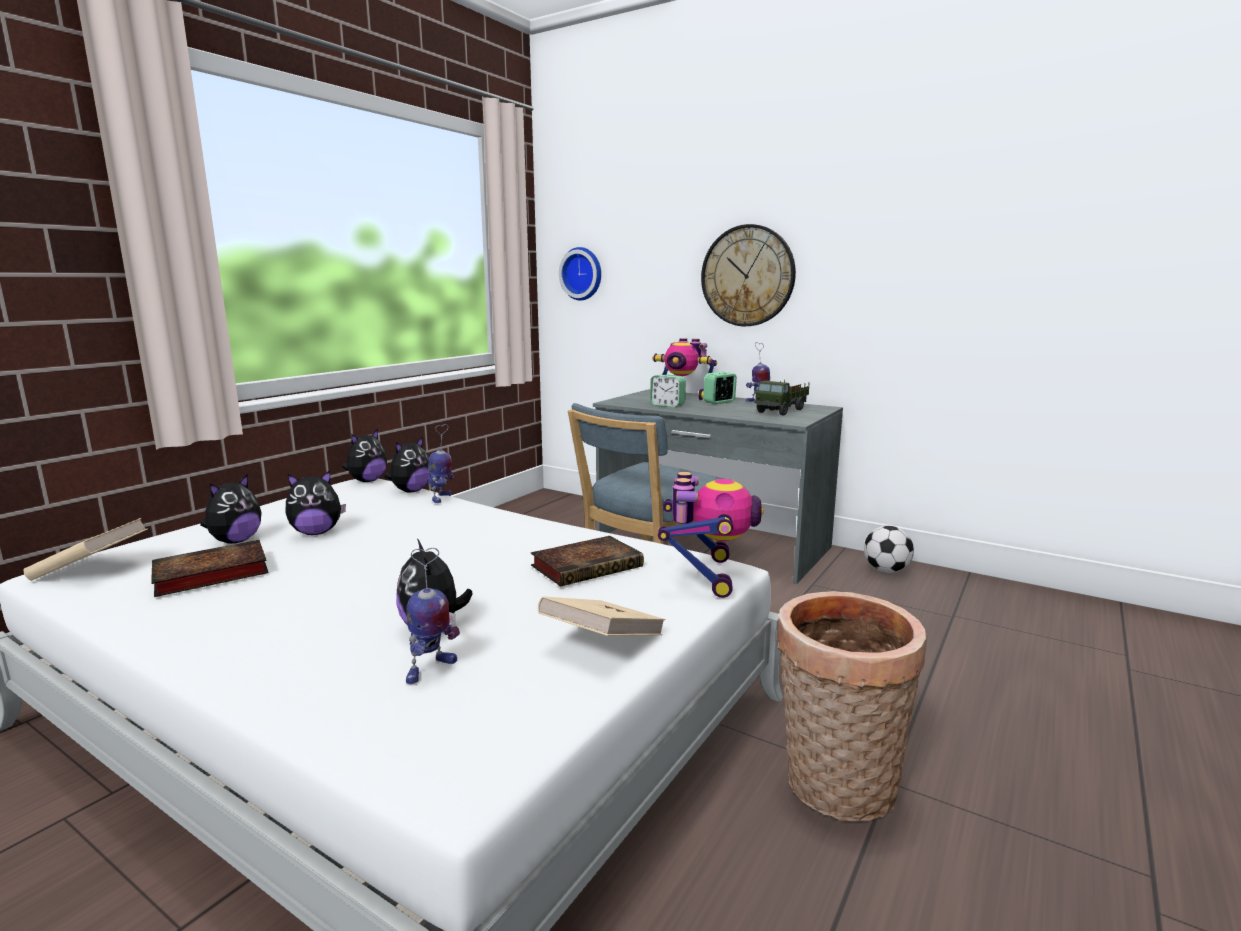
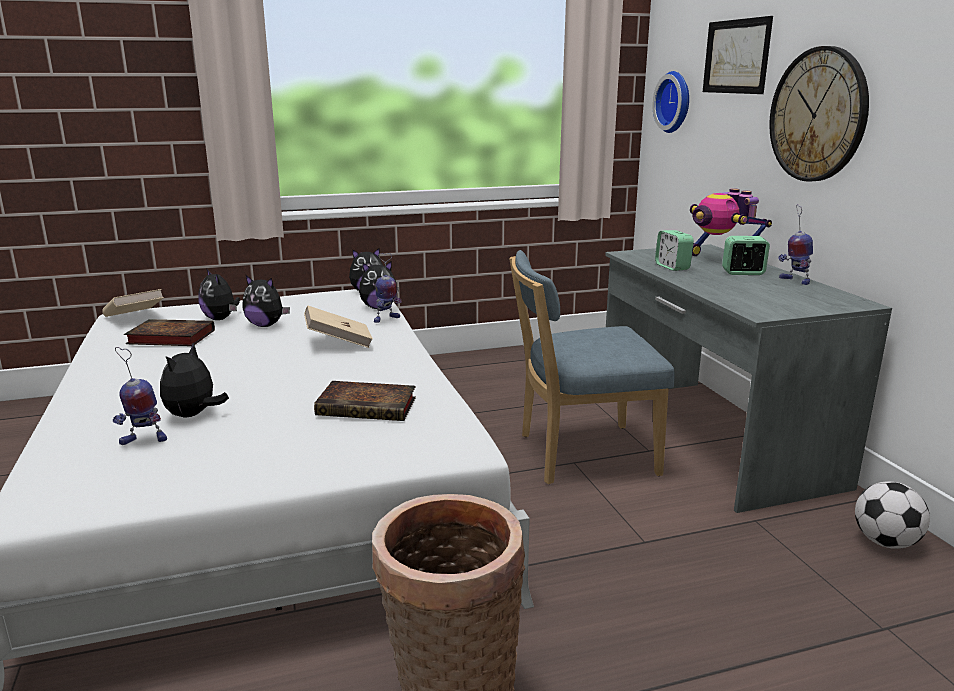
camera: 40 degrees right, 5 degrees up
plush toy [200,475,262,544] -> plush toy turned 75 degrees clockwise [198,268,240,320]
beige book [538,596,666,636] -> beige book moved to [304,305,373,348]
toy robot [658,472,764,598] -> none
toy truck [754,380,809,416] -> none
none -> picture [703,16,773,94]

